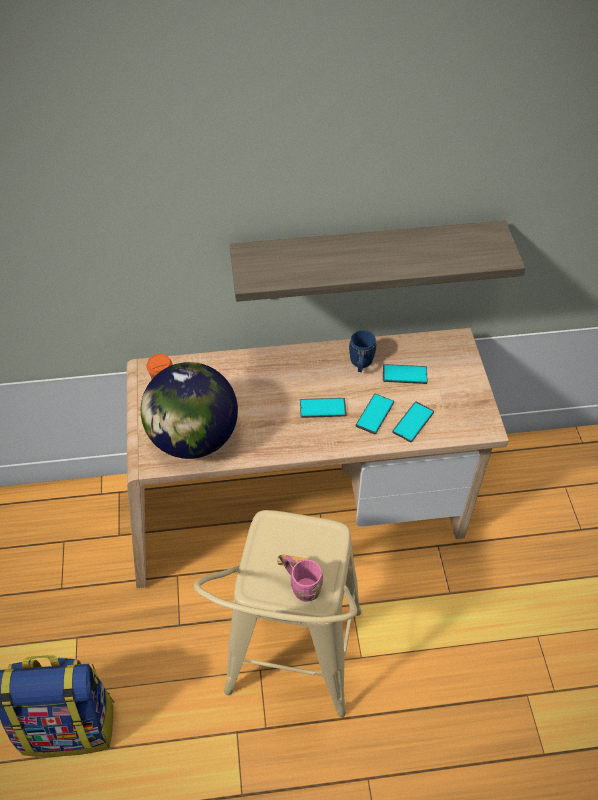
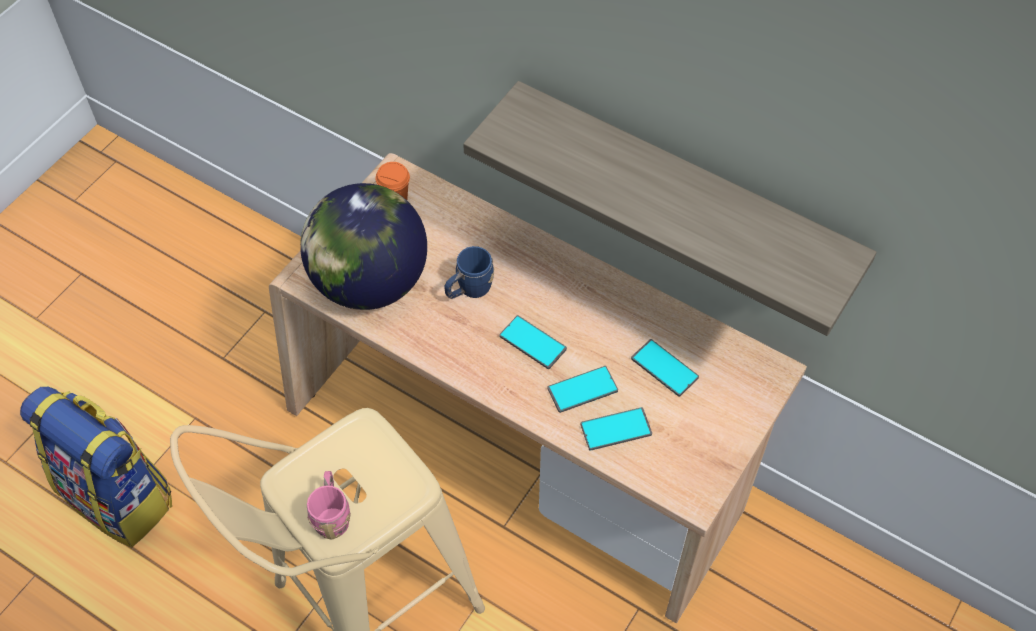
camera: 40 degrees right, 5 degrees up
blue mug [349,330,377,372] -> blue mug moved to [445,246,494,299]

